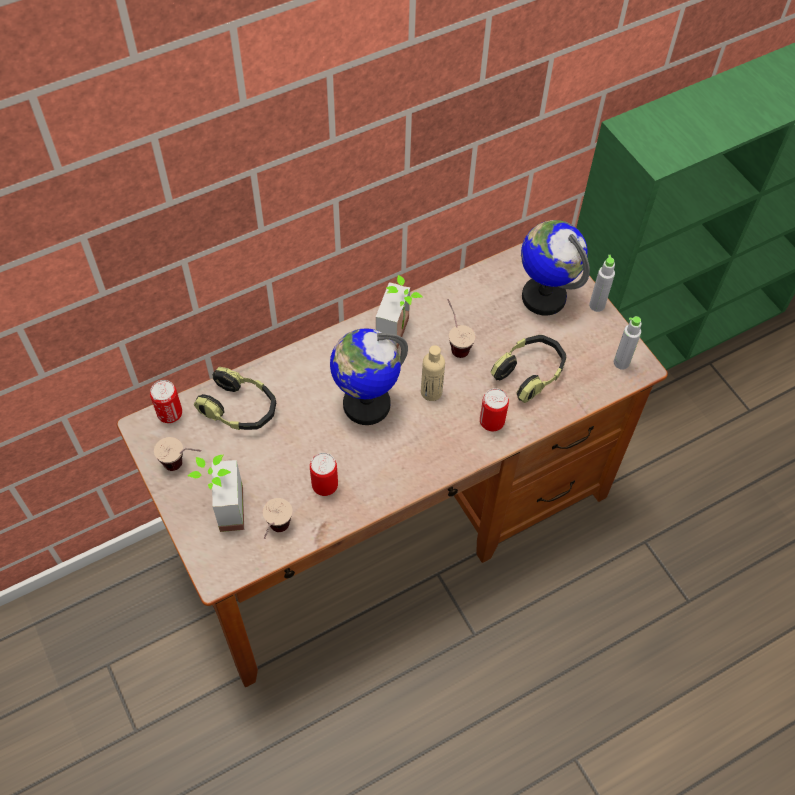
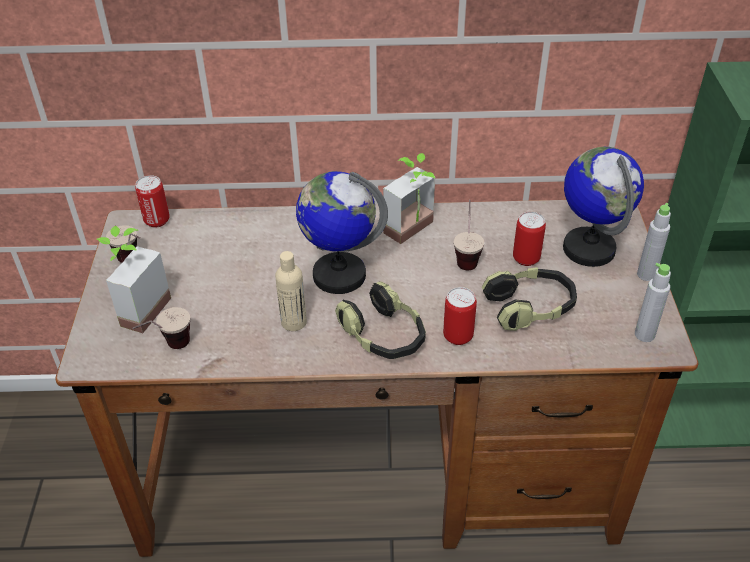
camera: 30 degrees right, 15 degrees down
headphones [194,367,276,430] -> headphones moved to [335,281,426,359]
can [310,453,338,496] -> can moved to [513,212,546,266]
beige bottle [421,345,445,401] -> beige bottle moved to [275,251,307,331]

